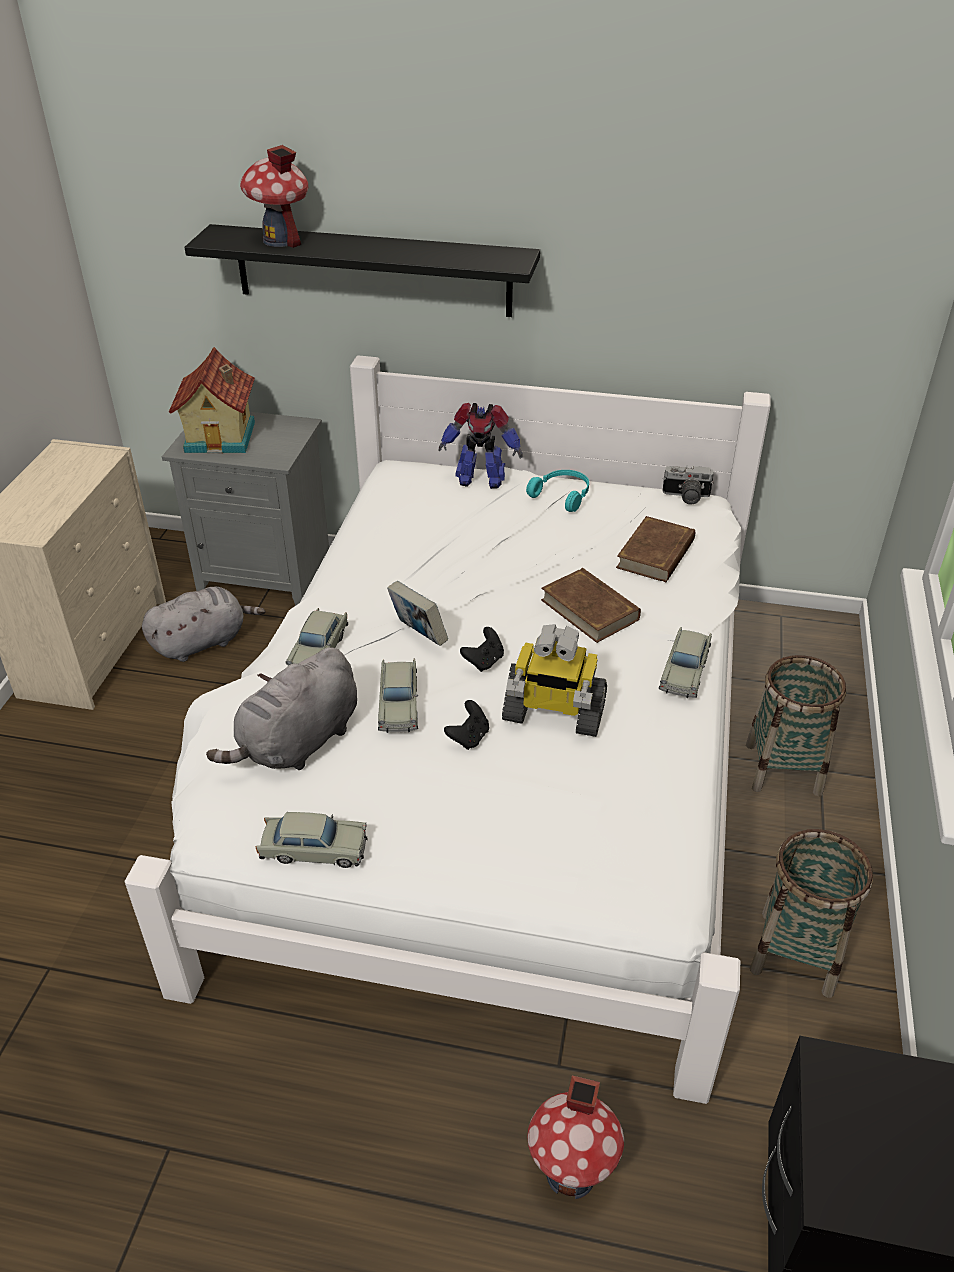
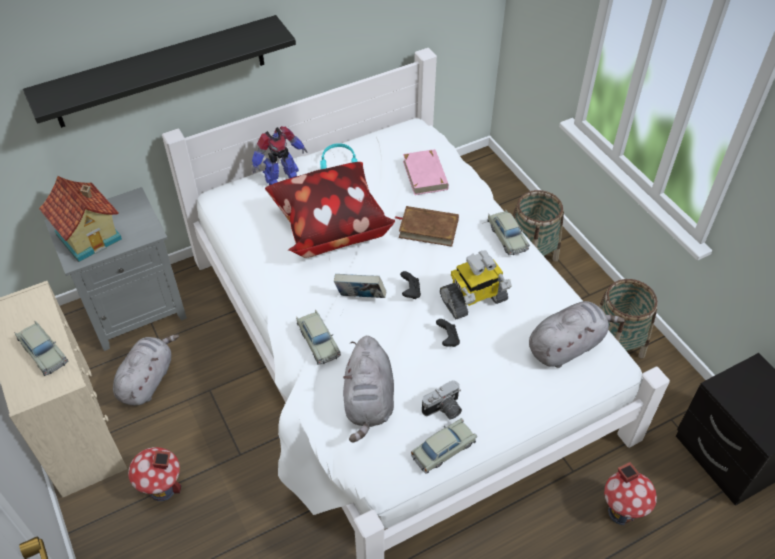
camera: 40 degrees left, 10 degrees up
toy house [240,145,308,248] -> toy house moved to [128,447,181,501]
beige toy car [378,659,418,733] -> beige toy car moved to [15,321,68,376]
brown book [616,516,695,582] -> pink book [403,149,449,195]
camera [662,465,714,504] -> camera moved to [422,380,462,419]
none -> pillow [265,162,395,258]
none -> grey plush toy [529,301,624,368]

